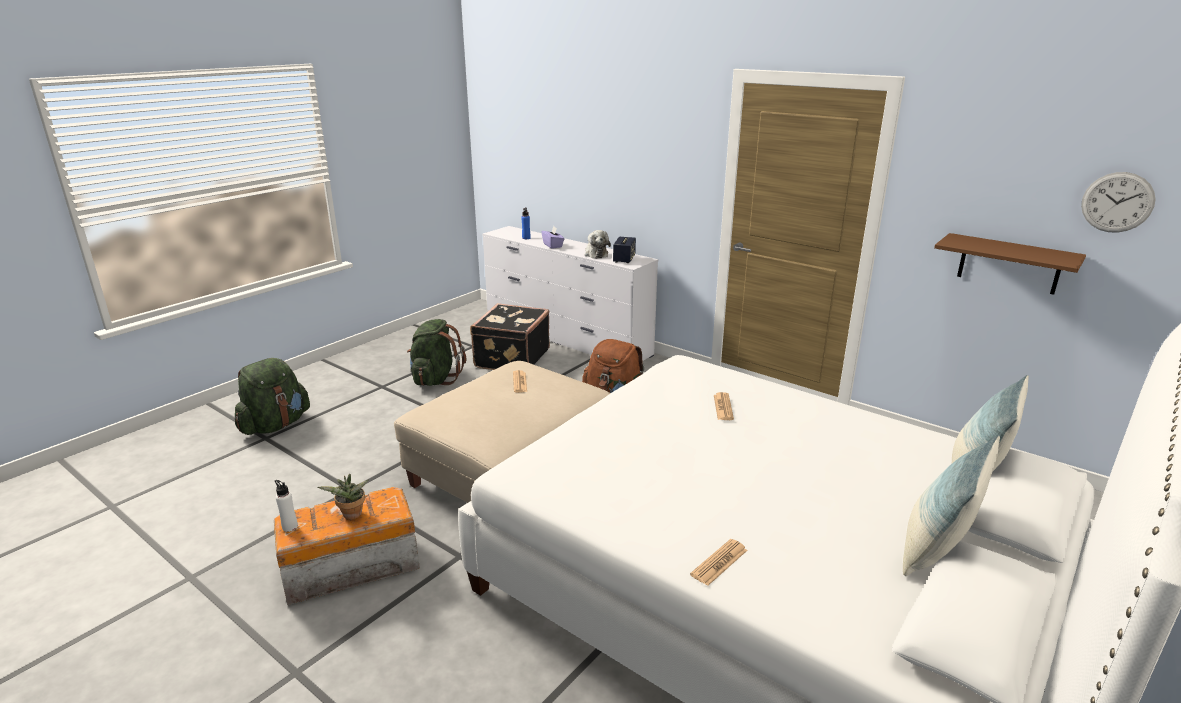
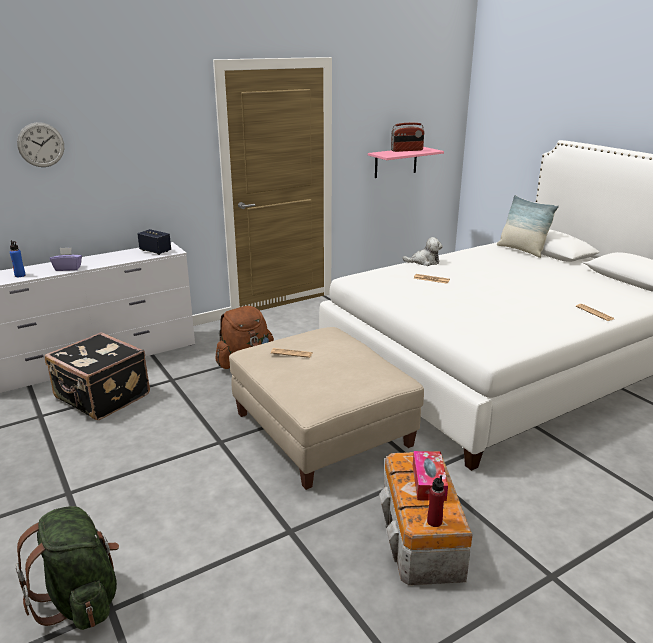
camera: 70 degrees left, 0 degrees up
white bottle [274,480,298,532] -> red bottle [427,475,445,527]
potted plant [318,474,368,520] -> tissue box [413,451,448,501]
green backpack [407,319,466,386] -> none
plush toy [584,230,611,259] -> plush toy moved to [403,237,443,266]
pillow [903,436,1000,576] -> none
brown shelf [934,233,1086,295] -> pink shelf [368,147,444,178]
wall clock [1081,172,1156,233] -> wall clock moved to [17,122,64,167]
none -> radio [391,123,425,152]

